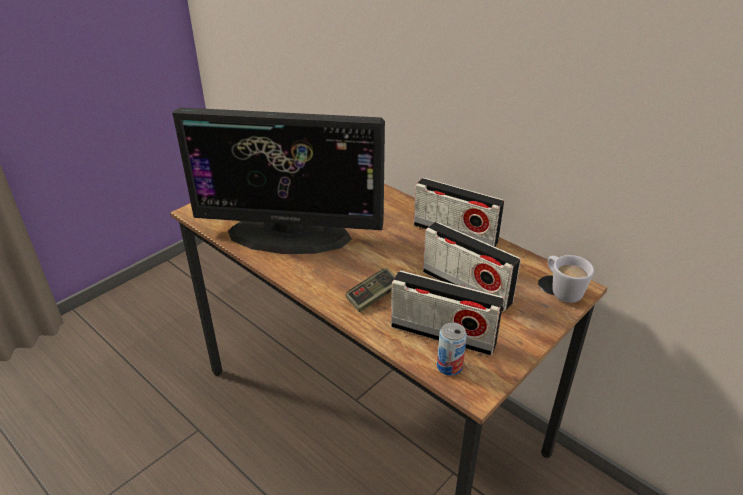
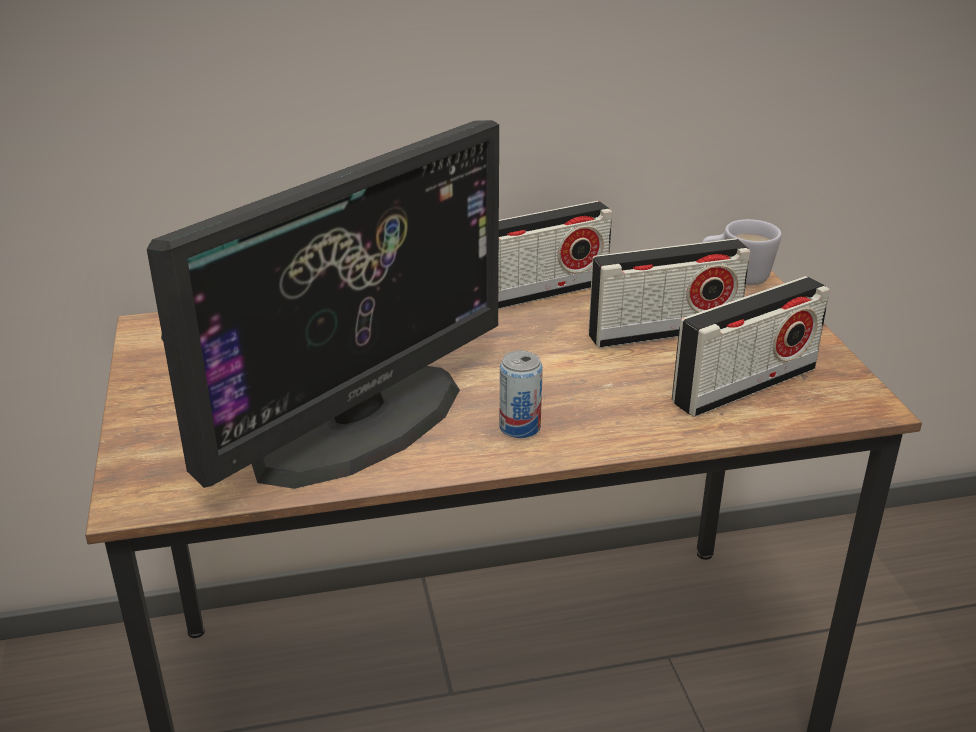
camera: 55 degrees left, 5 degrees down
game controller [346,268,395,312] -> none
can [437,322,467,376] -> can moved to [500,351,543,438]

